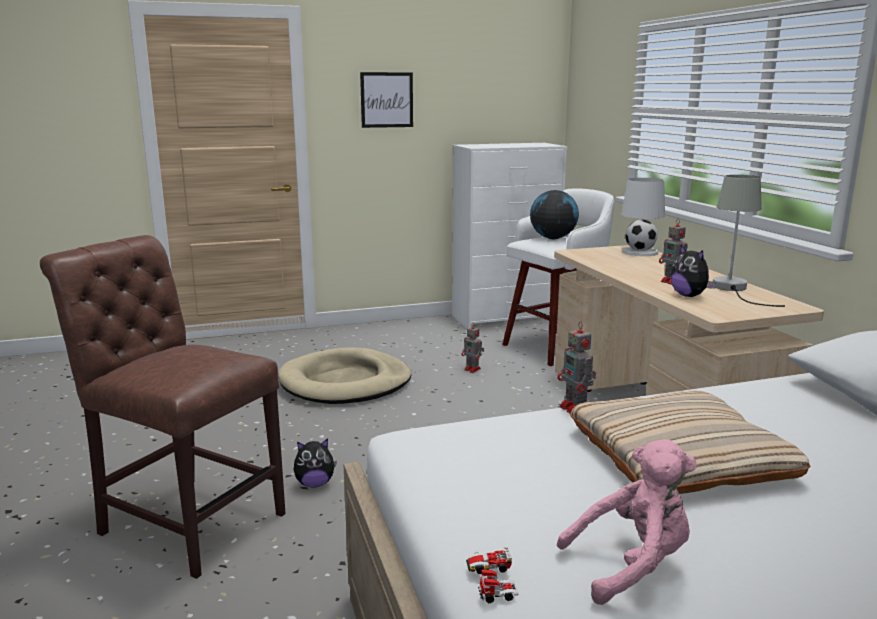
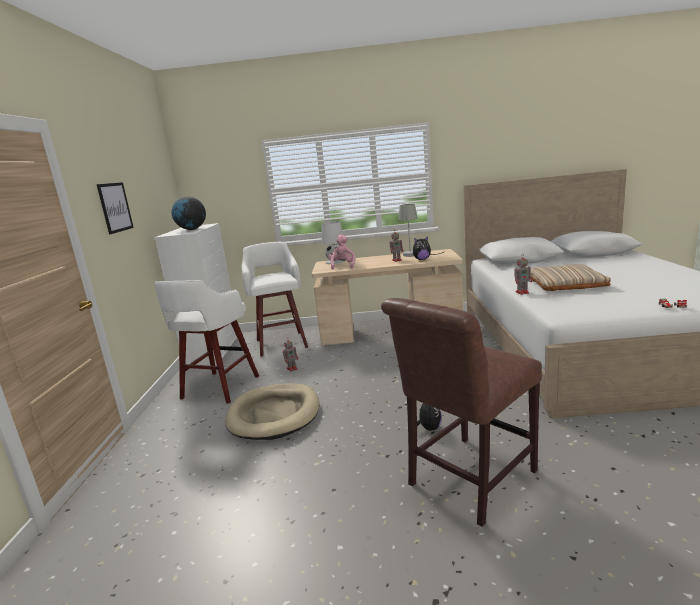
camera: 70 degrees left, 0 degrees up
globe [530,190,579,239] -> globe moved to [171,197,206,230]
pink plush toy [557,439,697,605] -> pink plush toy moved to [329,235,355,269]
none -> white stool [155,280,259,404]

